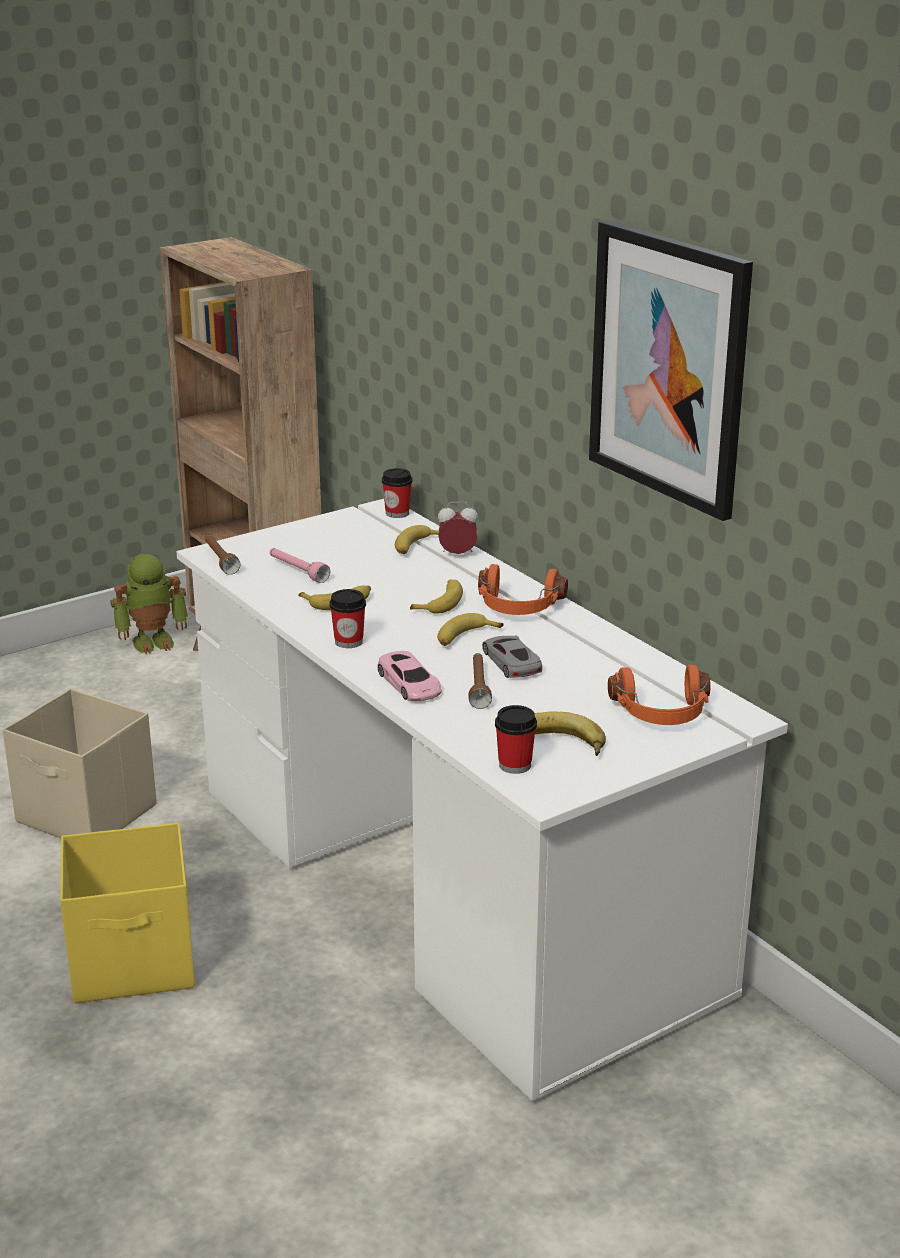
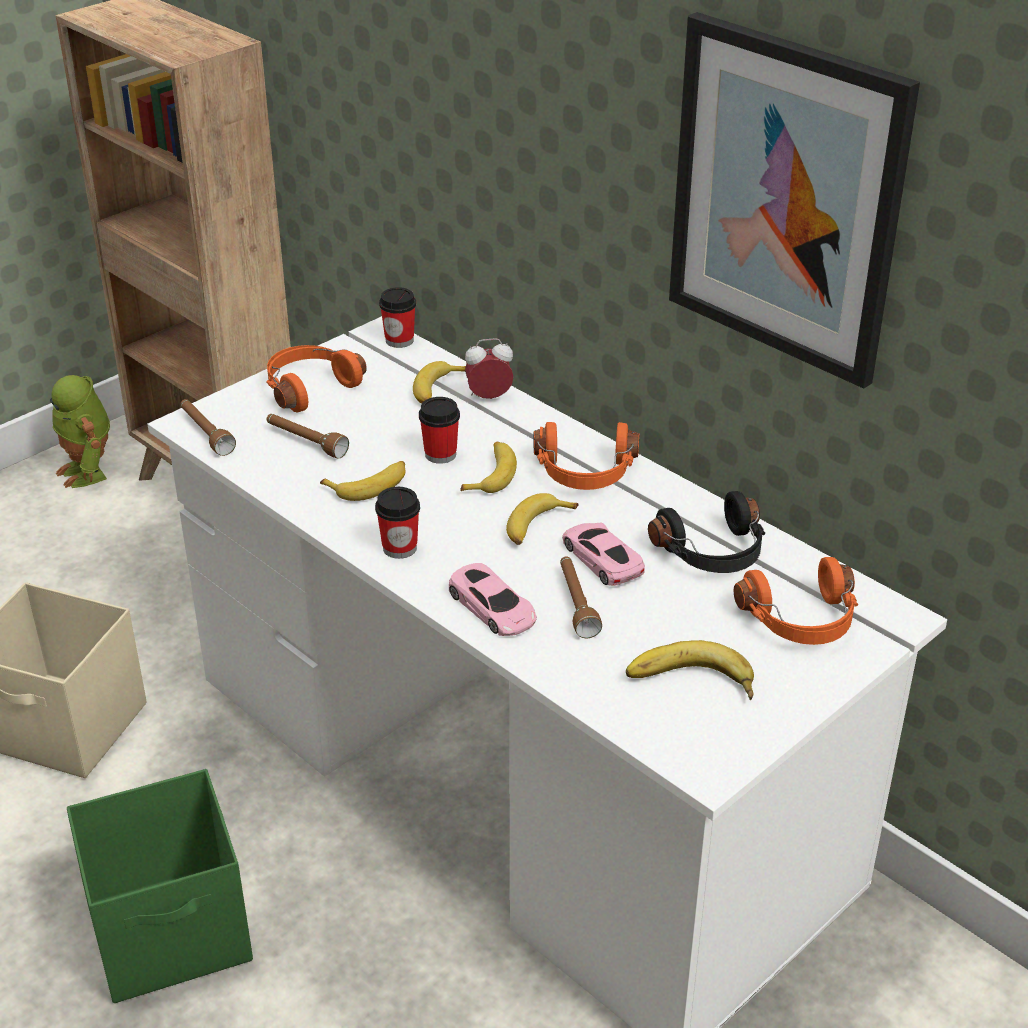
camera: 10 degrees left, 10 degrees up
yellow storage box [60,823,195,1003] -> green storage box [67,769,253,1003]
toy robot [110,554,188,654] -> toy robot turned 90 degrees clockwise [50,375,110,488]
pink flashlight [269,548,330,583] -> brown flashlight [267,414,349,459]
grey toy car [482,636,542,678] -> pink toy car [562,522,645,586]
cup [495,705,537,774] -> cup moved to [419,397,460,464]
none -> orange headphones [266,345,367,412]
none -> black headphones [648,491,765,573]

